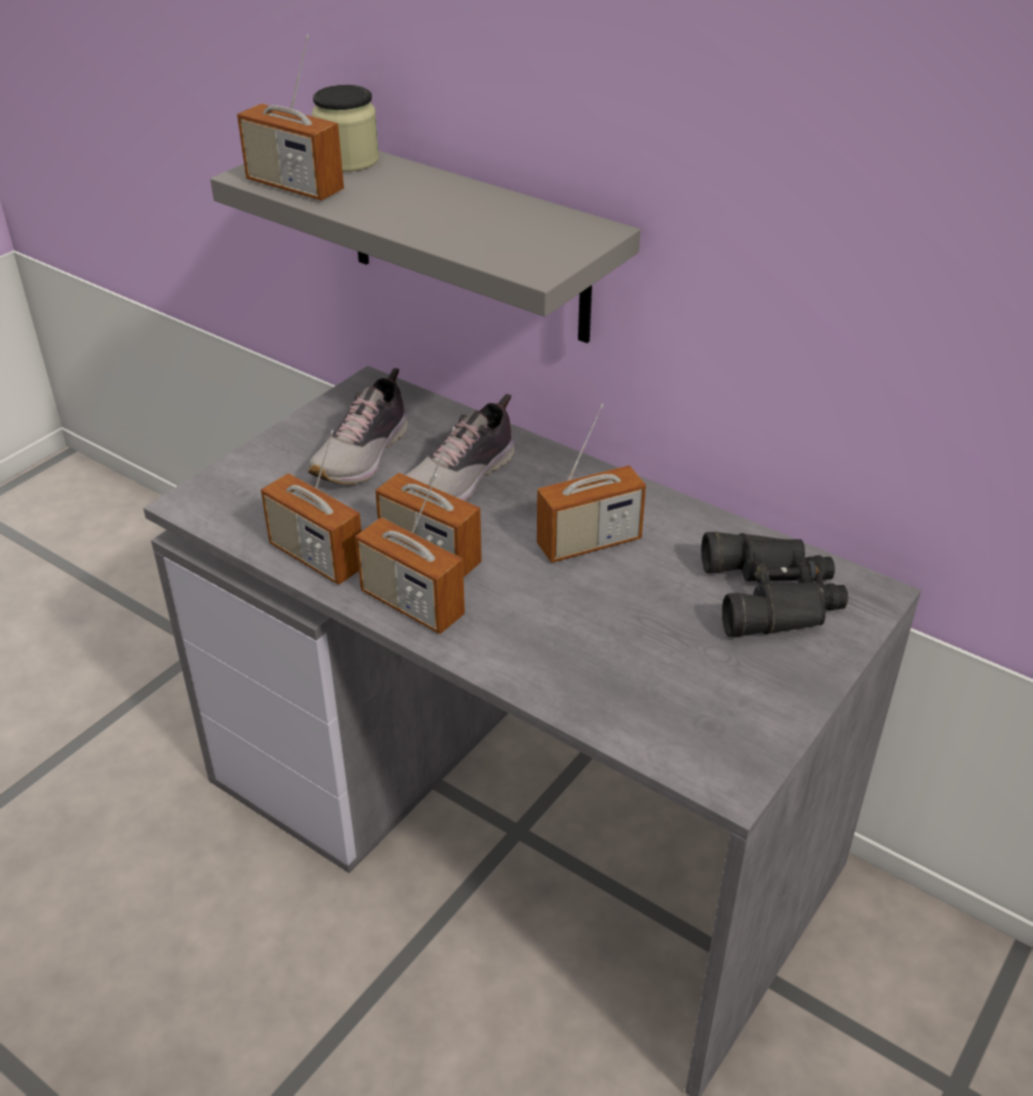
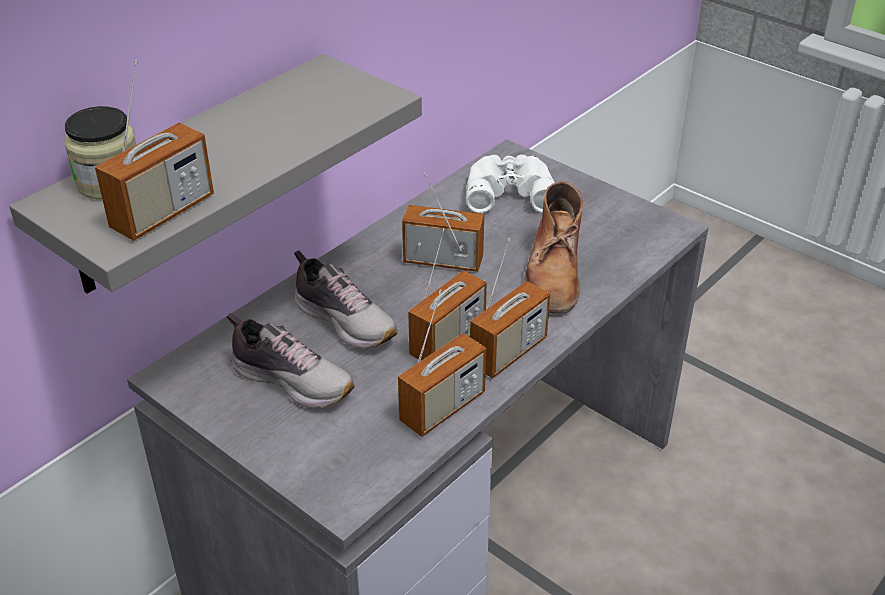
camera: 85 degrees left, 0 degrees up
radio [537,404,646,563] -> radio turned 60 degrees counterclockwise [402,173,484,272]
black binoculars [701,532,848,637] -> white binoculars [466,155,555,213]
none -> brown boot [525,181,583,313]

